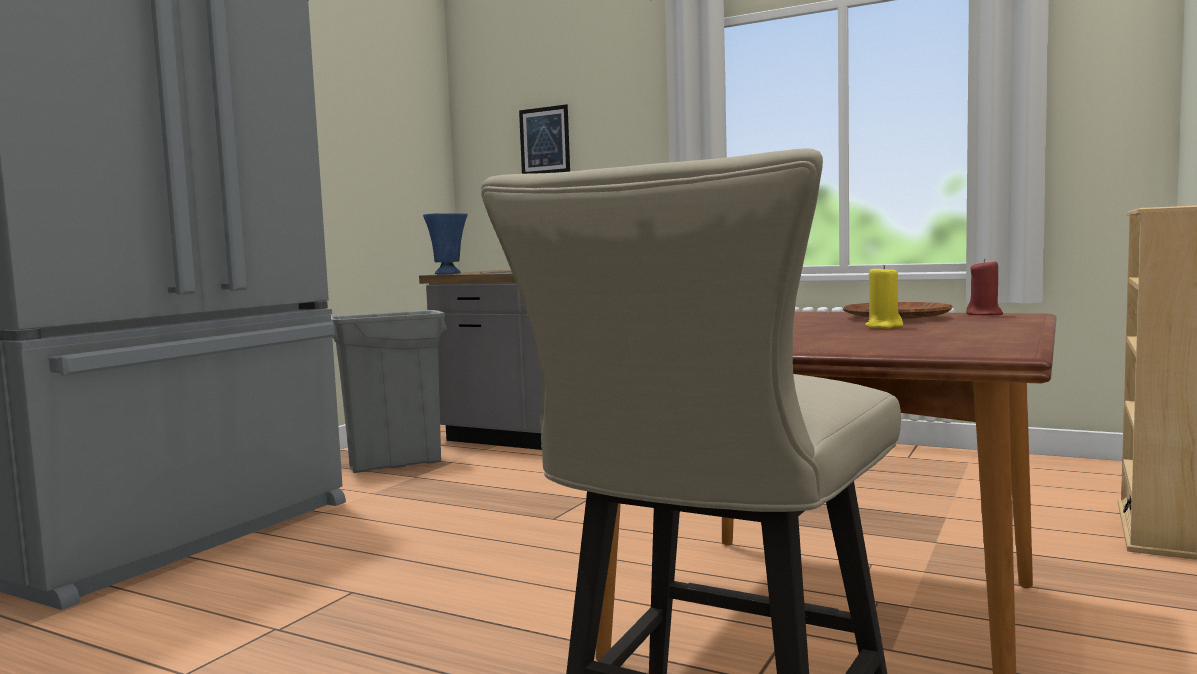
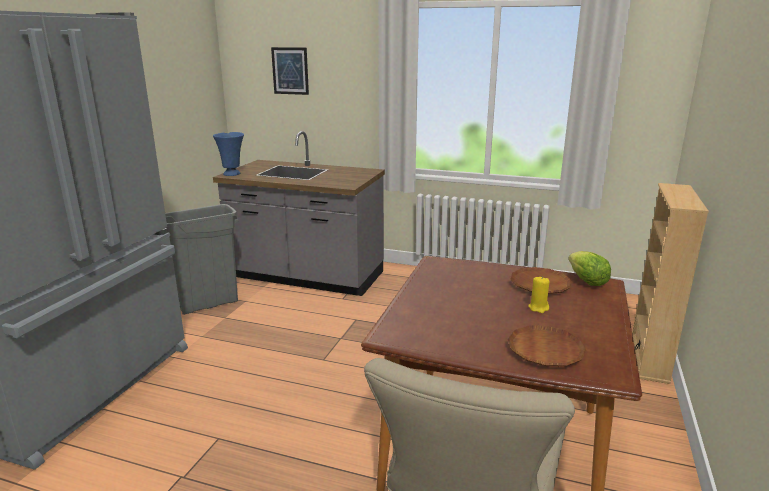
camera: 10 degrees left, 15 degrees up
red candle [966,259,1003,315] -> lettuce [568,251,611,286]
none -> brown plate [508,326,586,366]

